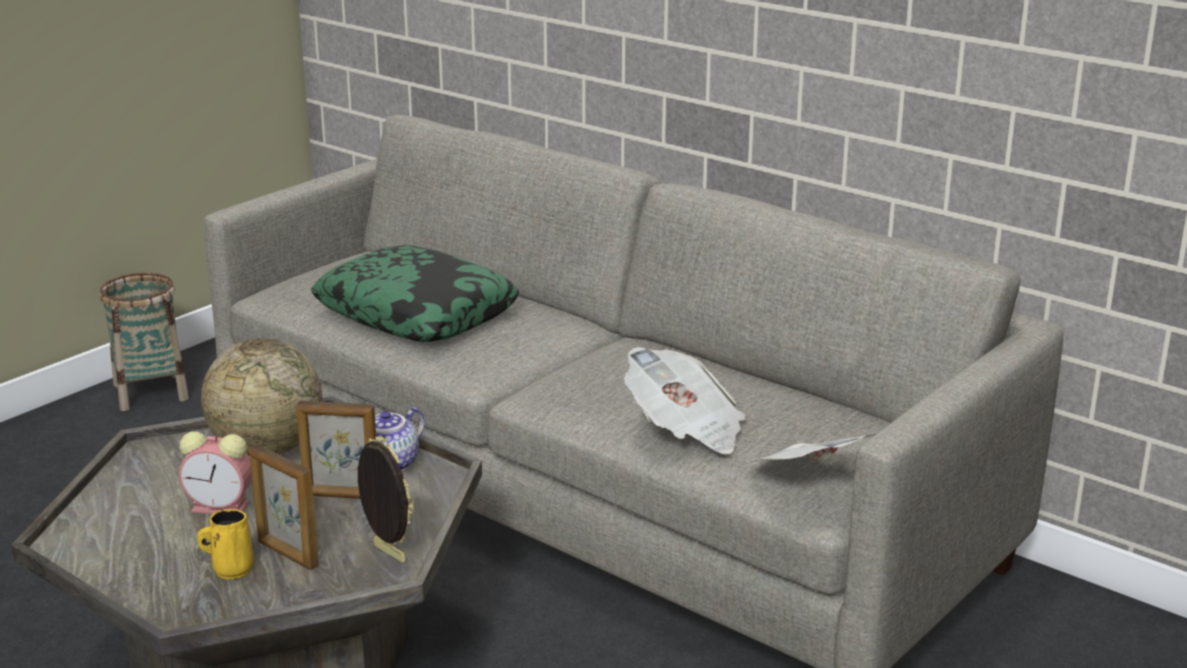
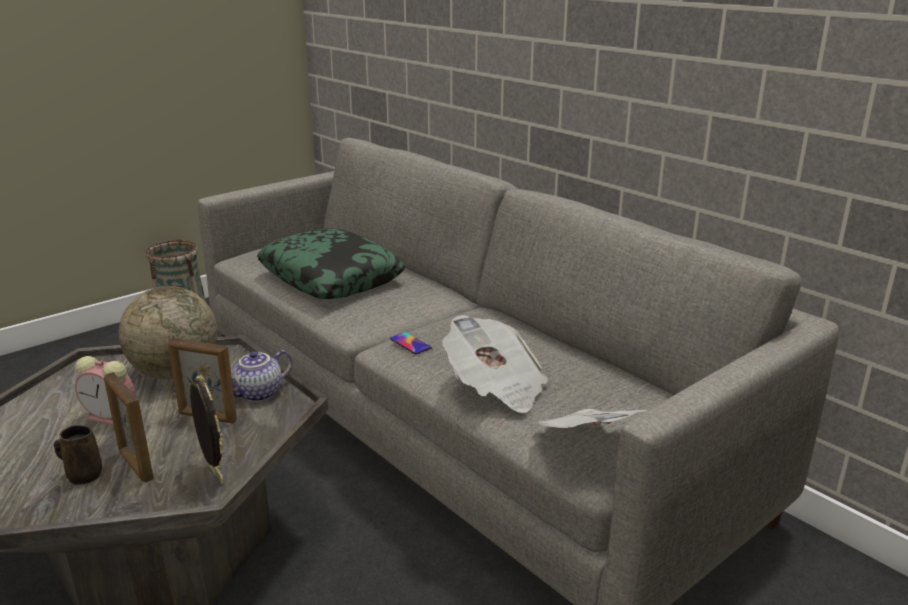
camera: 10 degrees right, 0 degrees up
yellow mug [197,509,254,580] -> brown mug [54,425,102,485]
none -> phone [390,332,432,354]

